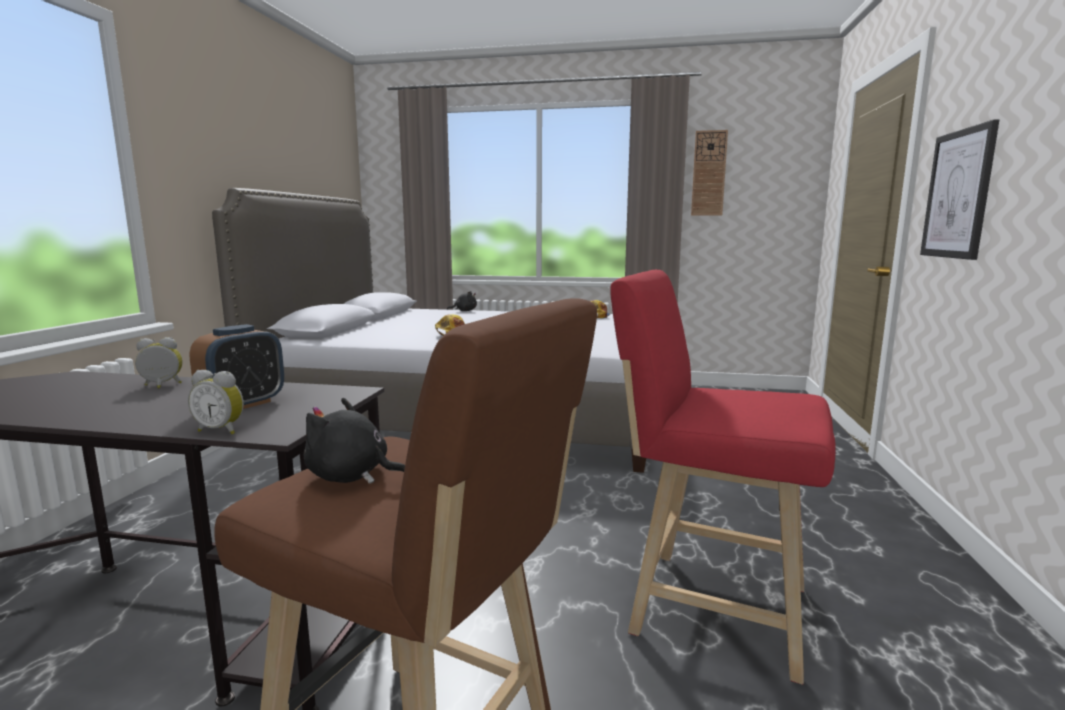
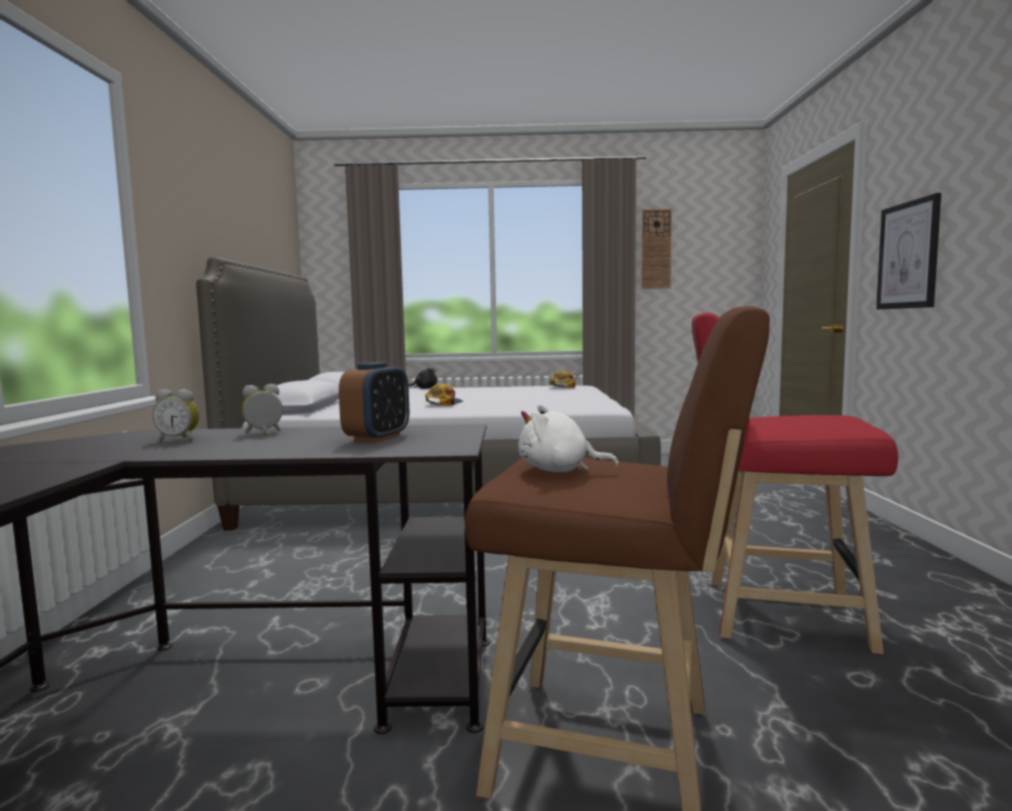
camera: 10 degrees left, 5 degrees down
alarm clock [188,370,244,435] -> alarm clock moved to [152,389,199,441]
black plush toy [304,398,405,484] -> white plush toy [518,405,619,472]

